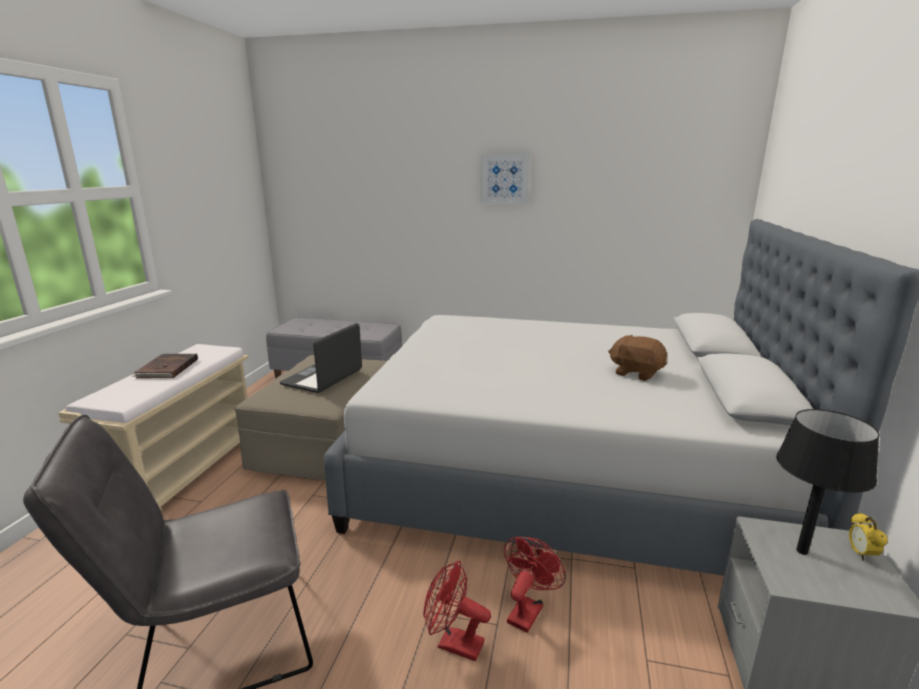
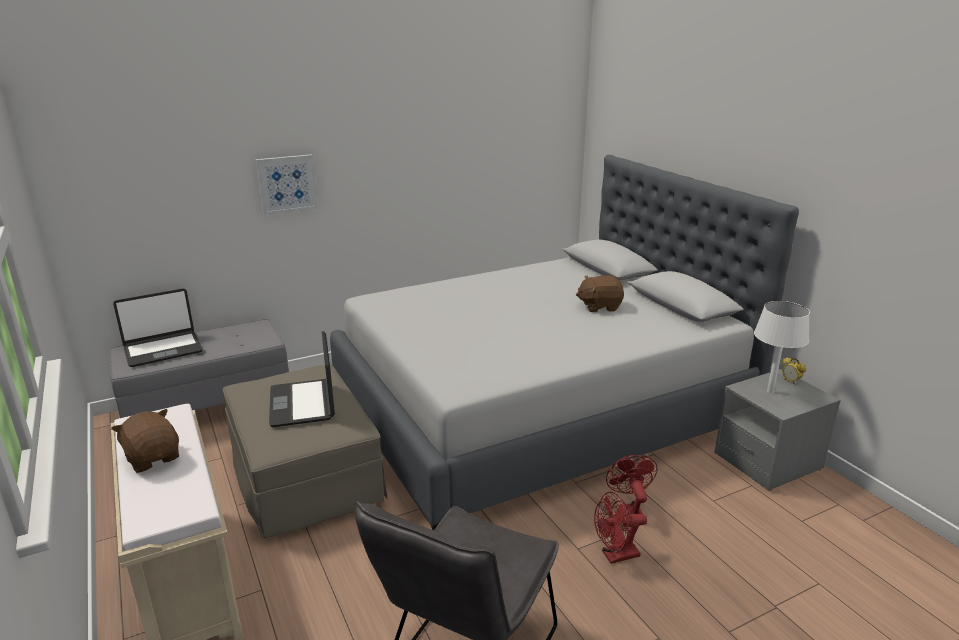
camera: 40 degrees left, 5 degrees up
brown book [132,354,198,378] -> brown plush toy [111,409,179,473]
picture [481,154,530,204] -> picture moved to [256,154,318,215]
black table lamp [776,409,880,555] -> white table lamp [754,301,810,393]
none -> laptop [113,289,203,367]

